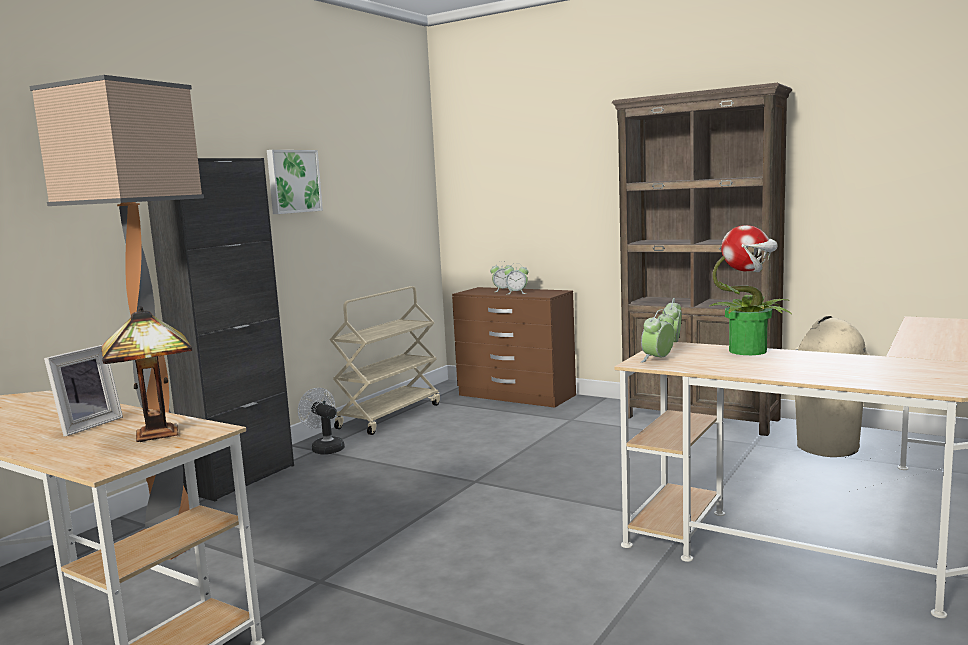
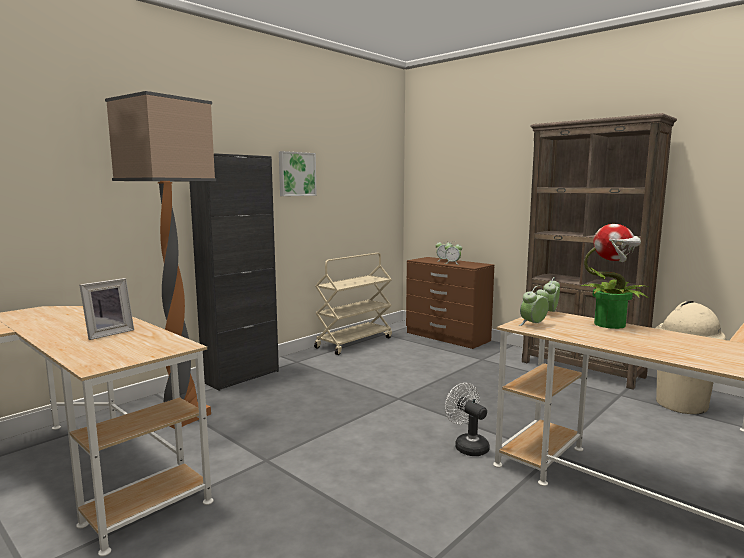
camera: 10 degrees right, 0 degrees up
table lamp [102,306,192,442] -> none
white fan [298,388,345,455] -> white fan moved to [445,383,490,456]

